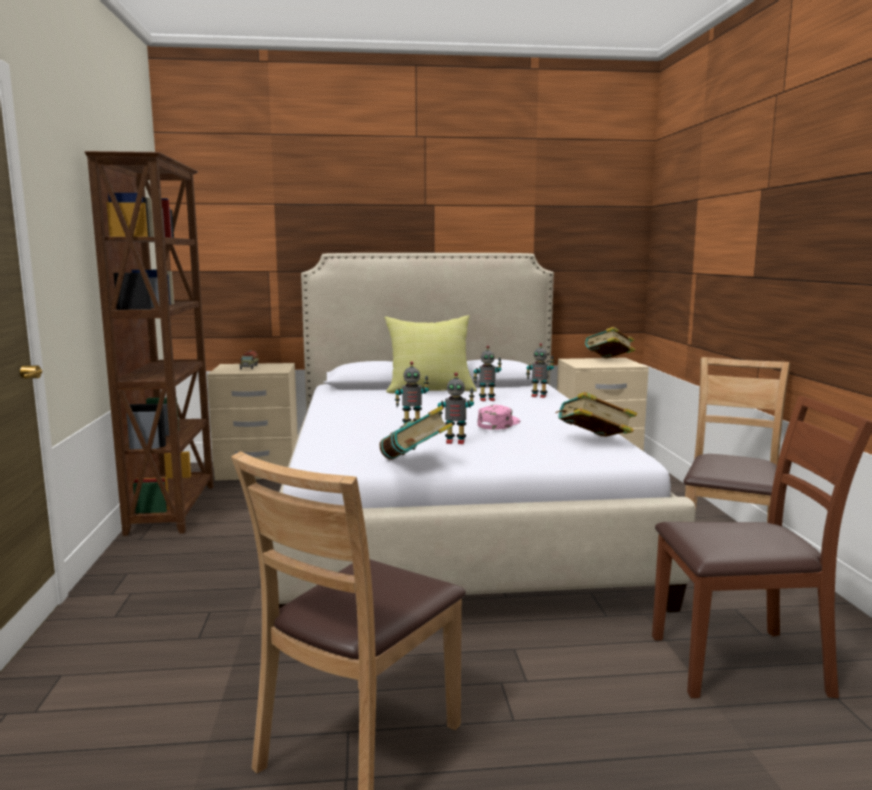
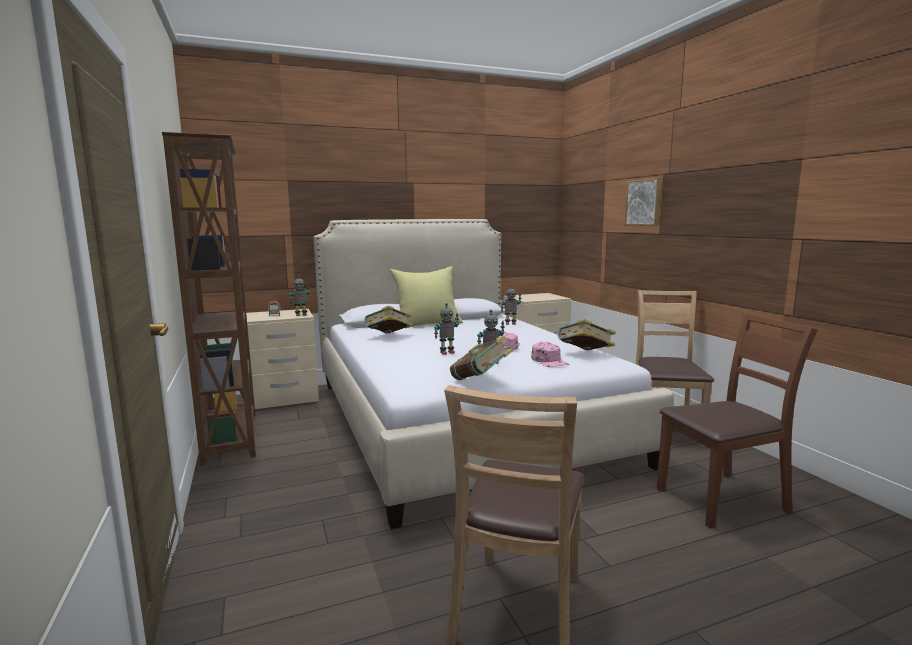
camera: 15 degrees left, 0 degrees up
toy robot [473,345,502,401] -> toy robot moved to [289,275,310,316]
book [585,327,635,358] -> book moved to [364,306,413,334]
none -> pink cap [531,342,569,367]
none -> picture [625,178,663,226]

